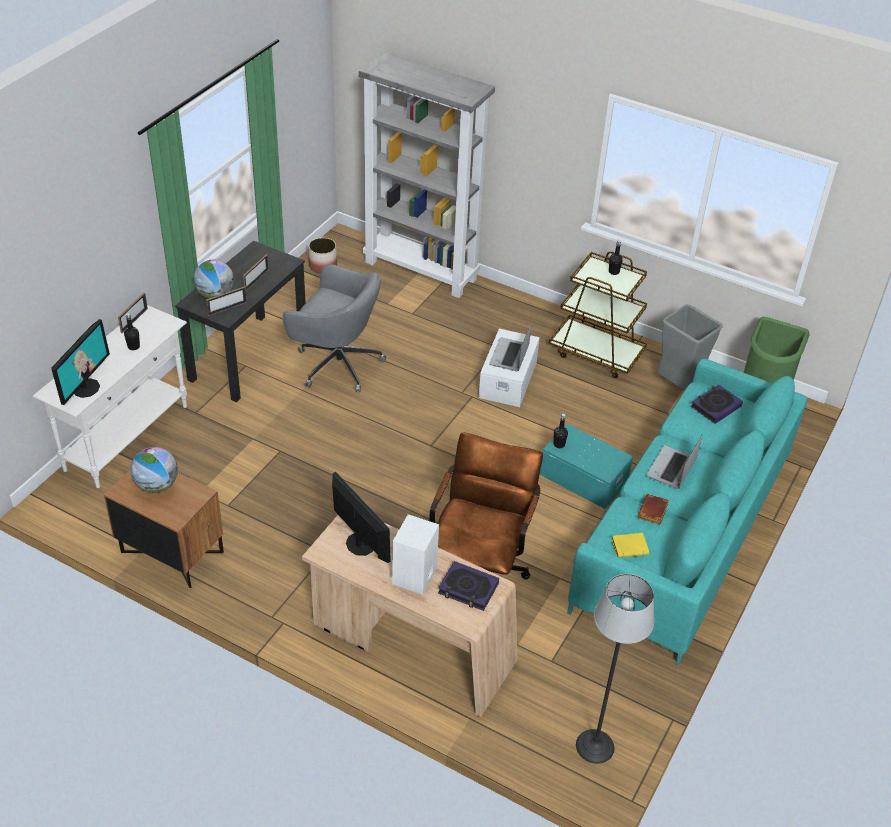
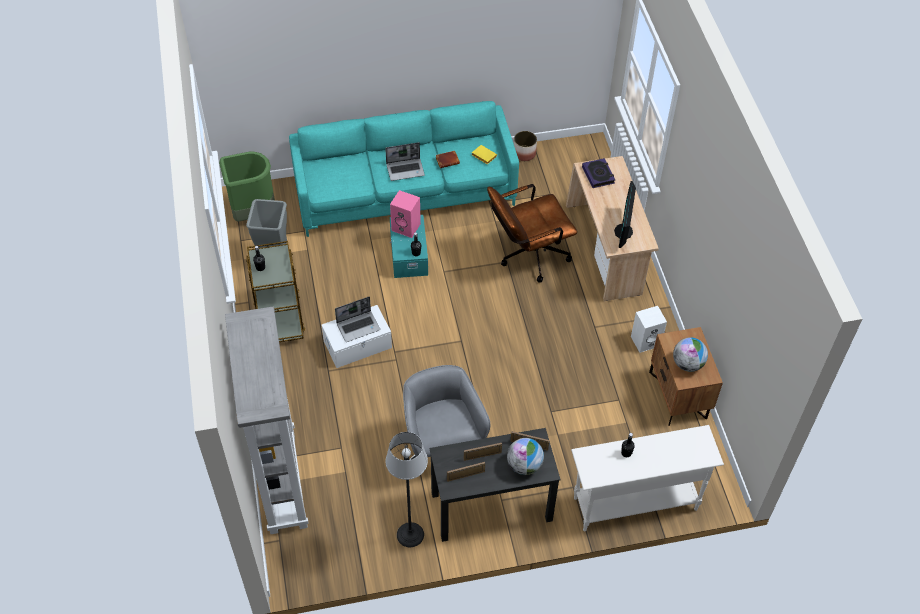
camera: 130 degrees left, 10 degrees up
monitor [52,319,110,405] -> none
picture frame [118,293,148,333] -> picture frame moved to [447,462,485,482]
planter [308,238,337,274] -> planter moved to [514,131,537,161]
white speaker [392,514,439,594] -> white speaker moved to [631,306,667,353]
floor lamp [576,574,654,764] -> floor lamp moved to [386,432,428,547]
book [691,385,743,424] -> none
none -> pink speaker [390,190,421,238]

